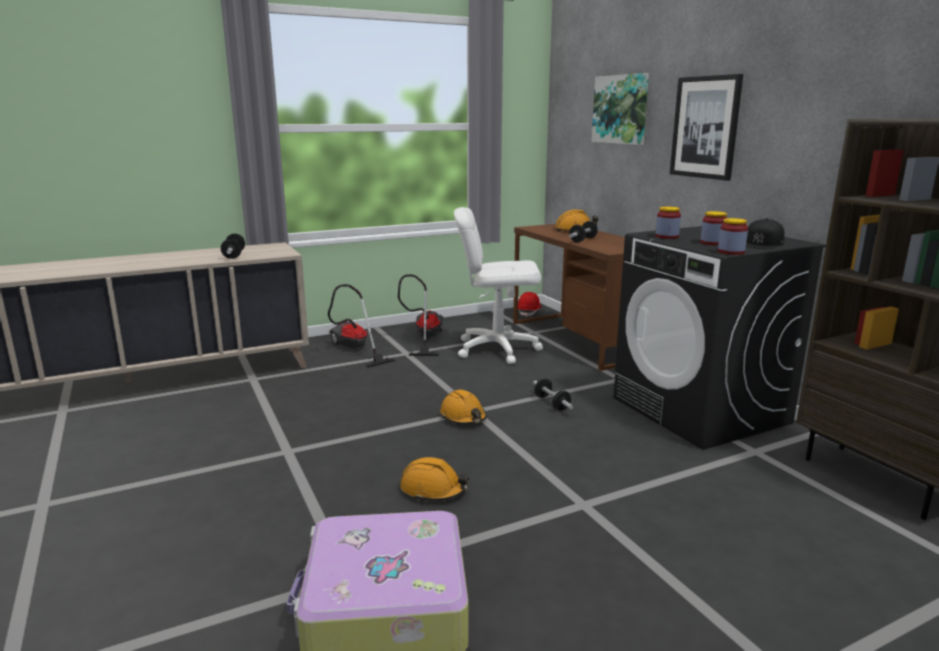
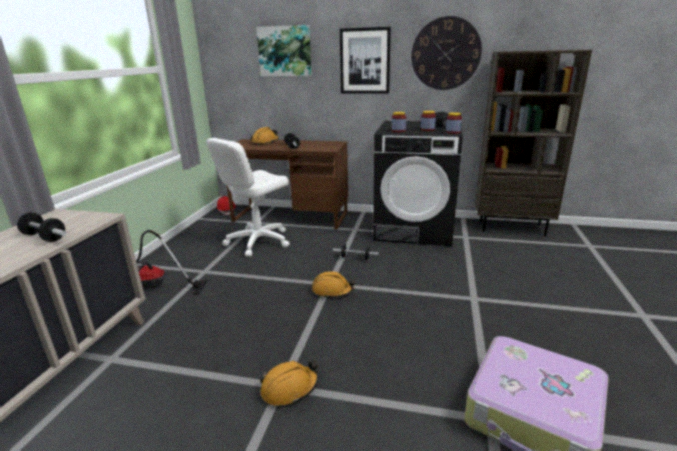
camera: 50 degrees left, 5 degrees up
vacuum cleaner [398,274,443,356] -> none
orange hard hat [400,457,469,502] -> orange hard hat moved to [261,361,318,406]
none -> wall clock [411,16,482,90]

